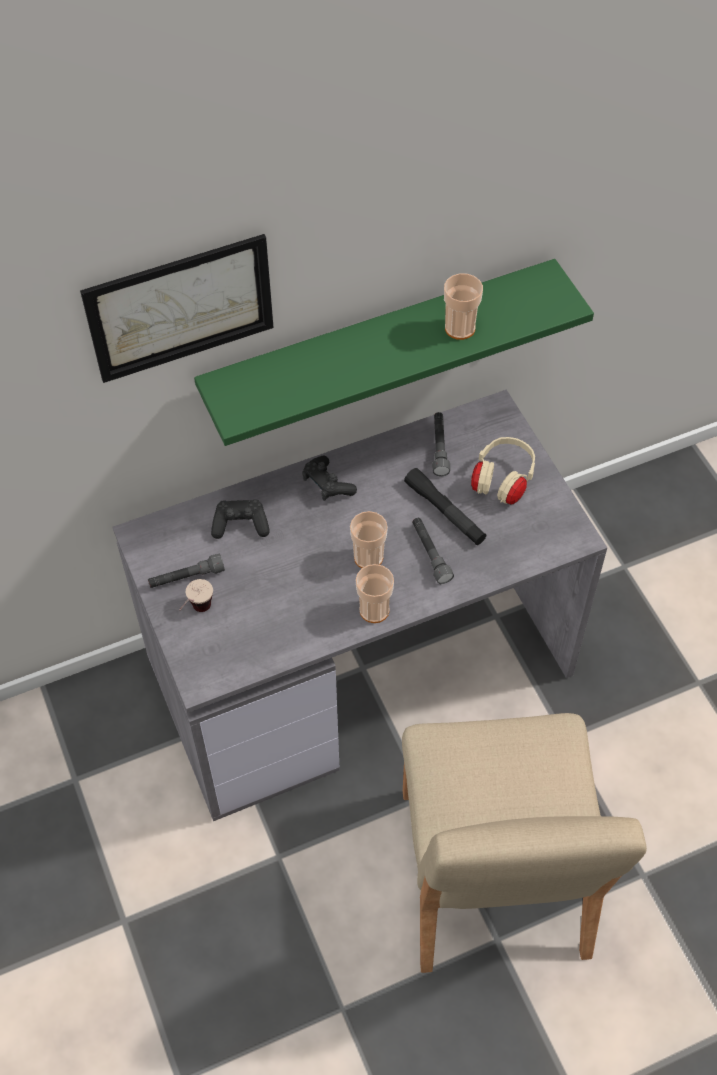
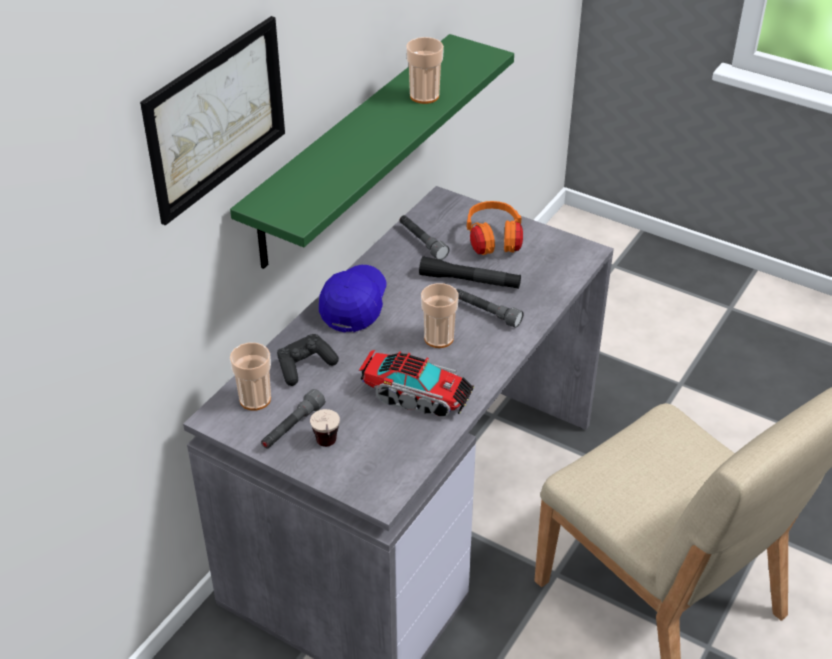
camera: 35 degrees left, 15 degrees down
black game controller [302,456,357,501] -> blue cap [319,265,386,332]
cup [356,564,394,623] -> cup moved to [230,343,271,411]
beige headphones [471,437,535,504] -> orange headphones [467,201,523,255]
none -> toy truck [359,350,474,417]

